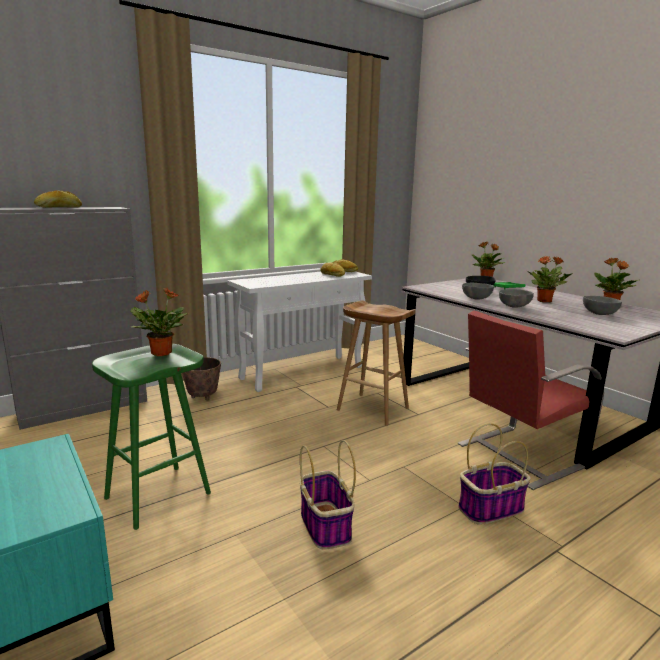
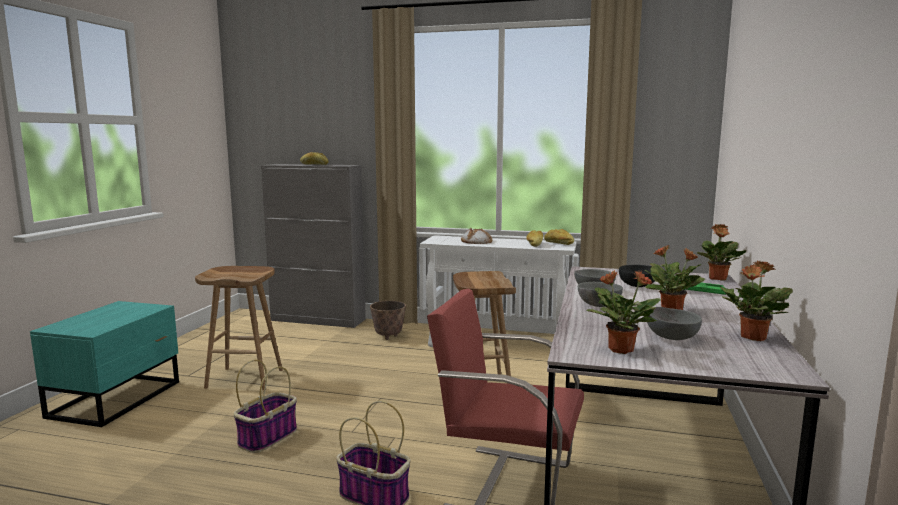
camera: 50 degrees right, 5 degrees down
green stool [92,344,211,530] -> brown stool [195,266,283,390]
potted plant [130,287,188,356] -> potted plant moved to [587,270,661,354]
none -> bread [461,228,492,244]

